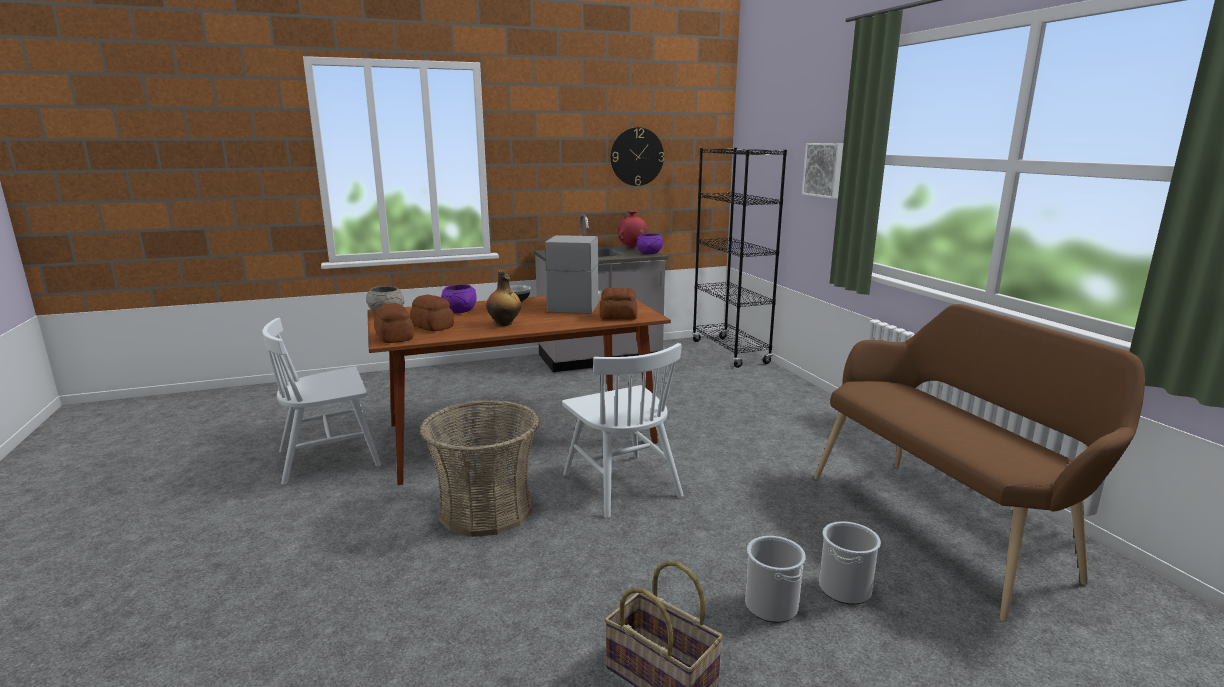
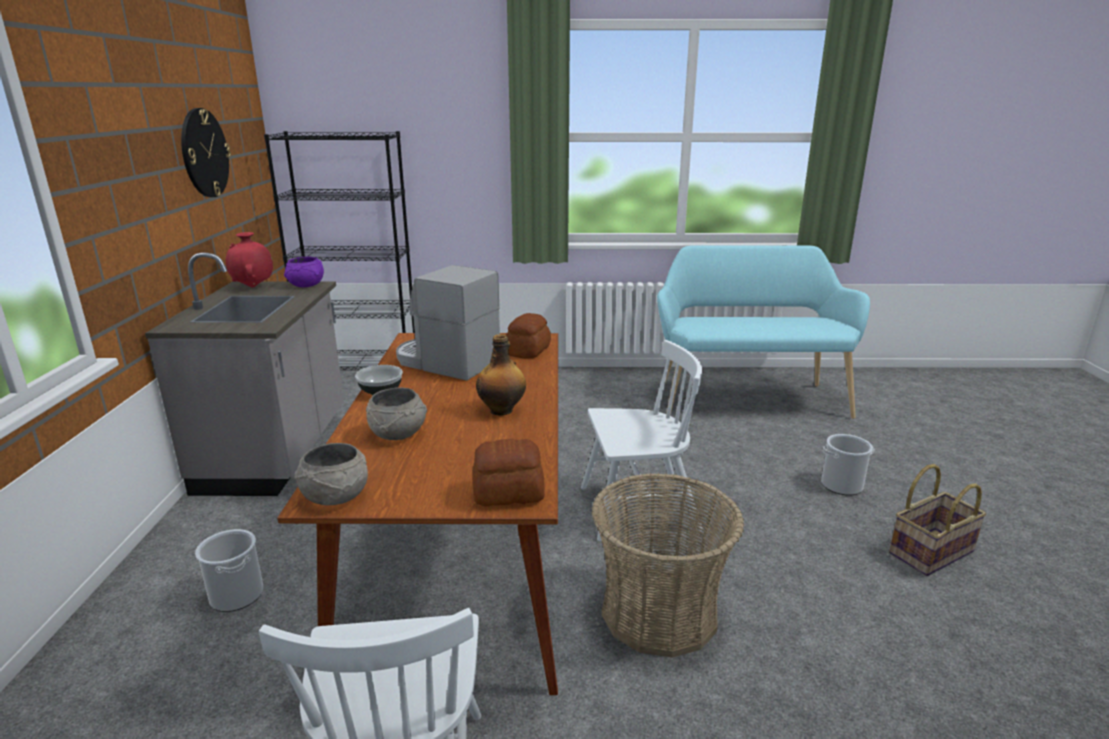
camera: 70 degrees left, 5 degrees up
bread [410,295,454,331] -> none
purple bowl [441,284,477,313] -> grey bowl [366,387,427,440]
picture [802,143,843,199] -> none
brown bench [814,304,1145,622] -> turquoise bench [657,245,870,419]
bucket [819,521,881,605] -> bucket moved to [195,529,263,612]

